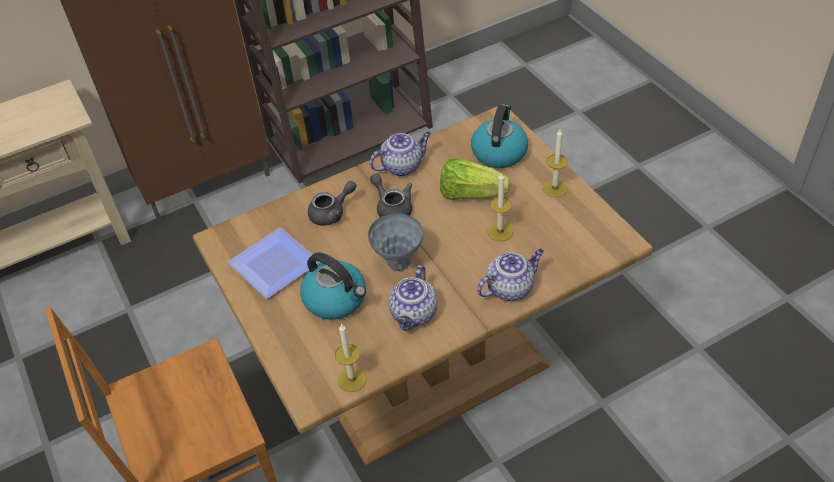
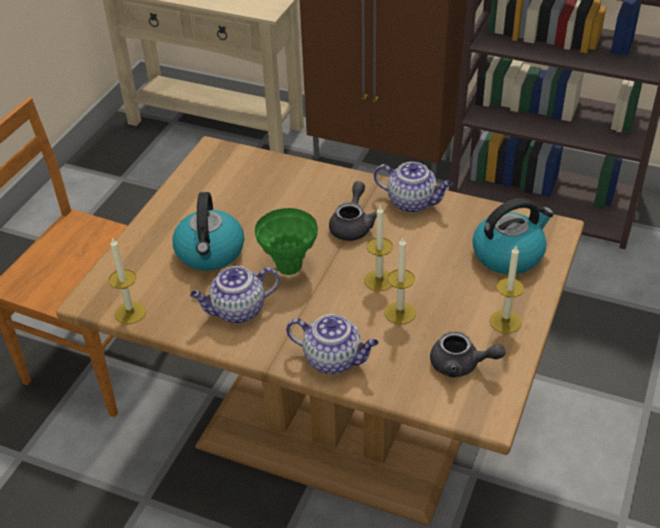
camera: 50 degrees right, 5 degrees down
plate [228,227,320,299] -> none
grey teapot [308,181,356,226] -> grey teapot moved to [430,331,506,378]
grey vase [368,213,423,271] -> green vase [255,208,318,275]
lettuce [440,157,510,200] -> none
none -> candle [364,206,393,291]

